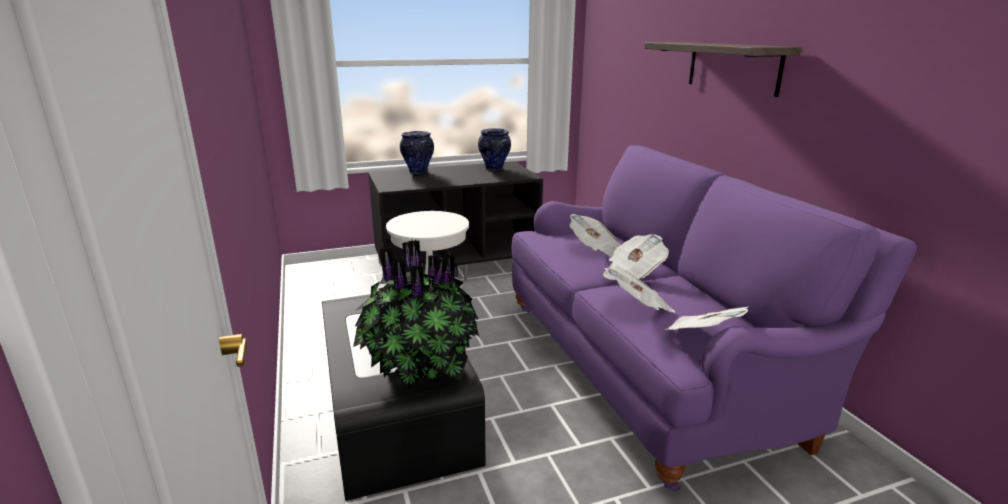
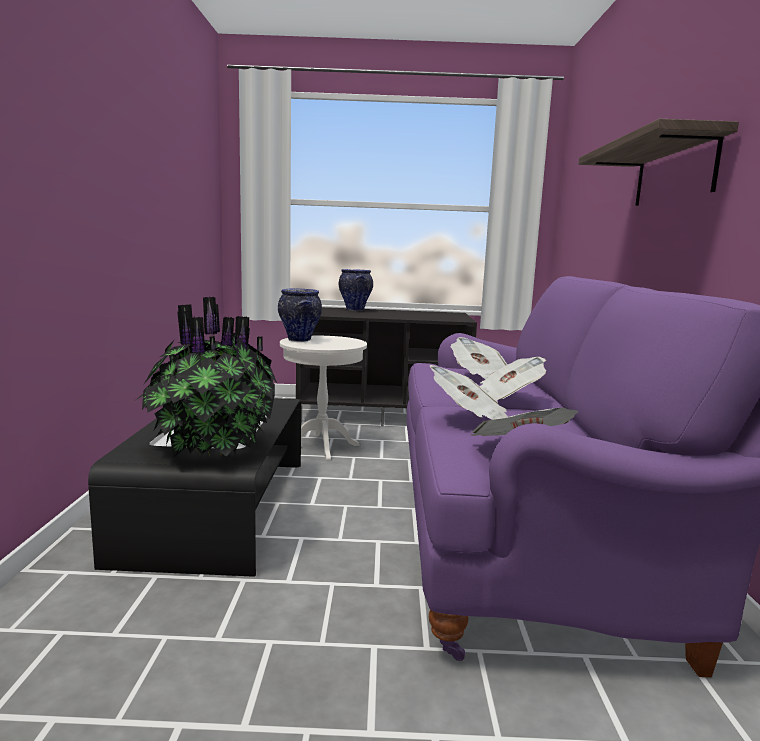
camera: 20 degrees right, 10 degrees down
vase [478,128,511,170] -> vase moved to [278,288,322,342]

